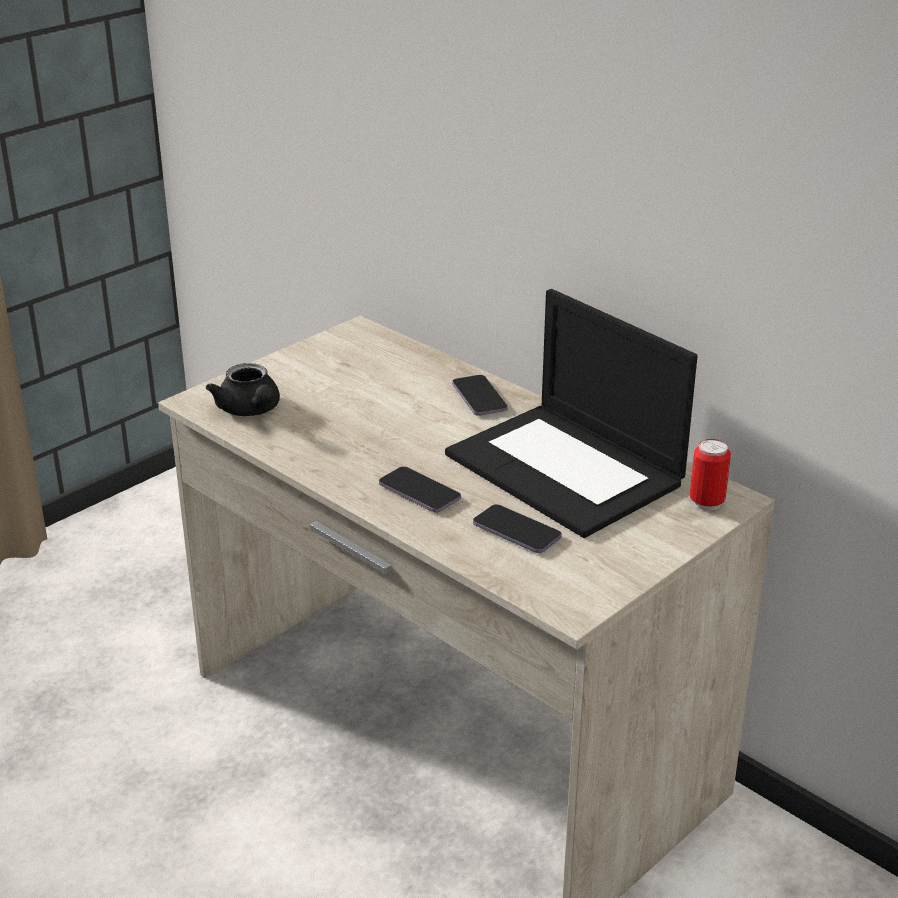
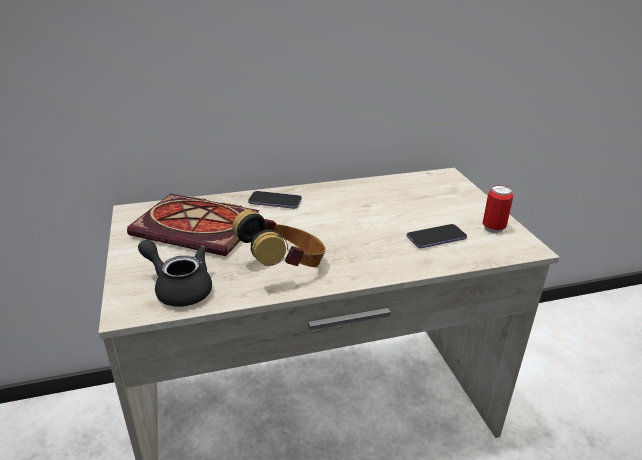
camera: 60 degrees left, 0 degrees up
black teapot [206,363,280,416] -> black teapot turned 150 degrees counterclockwise [138,239,212,307]
phone [379,466,461,513] -> none
laptop [445,289,697,538] -> none
can [690,439,731,511] -> can moved to [483,185,513,233]
none -> book [127,194,259,256]
none -> headphones [232,210,325,267]

